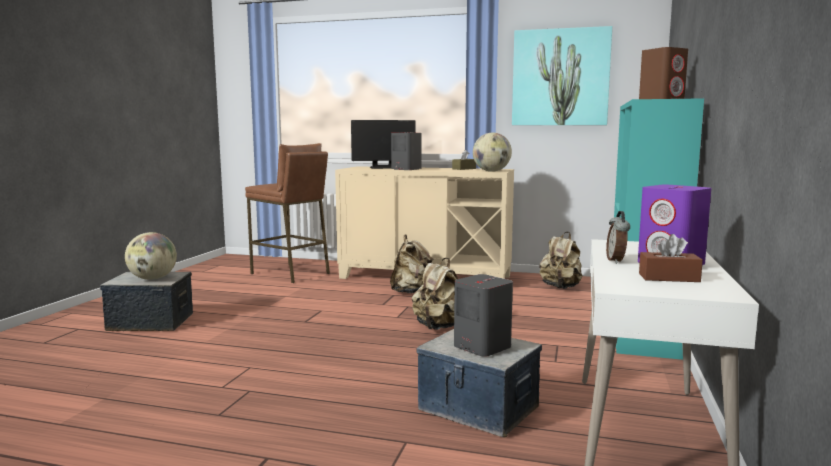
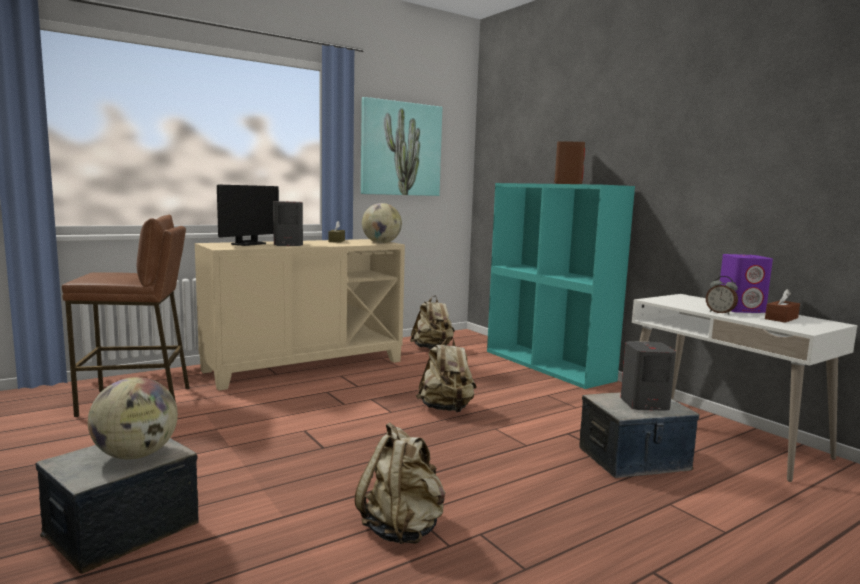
camera: 50 degrees left, 0 degrees up
beige backpack [390,234,433,293] -> beige backpack moved to [355,422,445,544]

